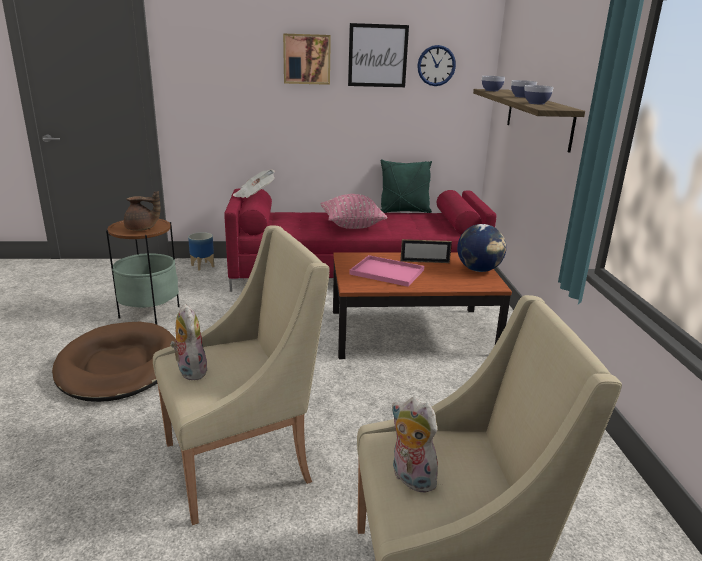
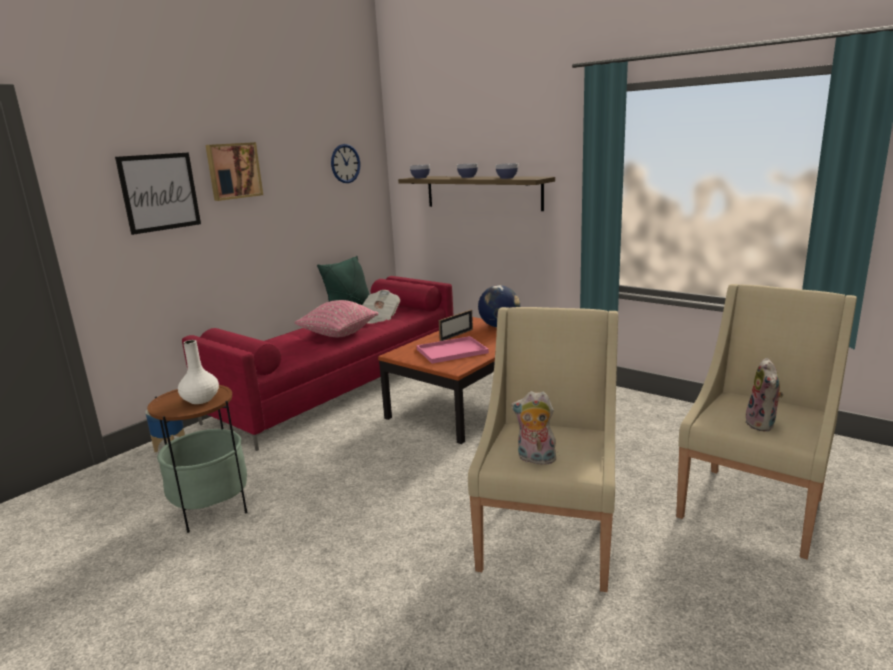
camera: 45 degrees left, 5 degrees down
brown dog bed [52,322,176,402] -> none
brown teapot [124,191,161,231] -> white vase [178,340,219,404]
newspaper [233,170,275,198] -> newspaper moved to [362,290,400,324]
picture [348,23,409,87] -> picture moved to [115,152,201,235]
plush toy [391,397,439,493] -> plush toy turned 75 degrees counterclockwise [745,358,783,431]

